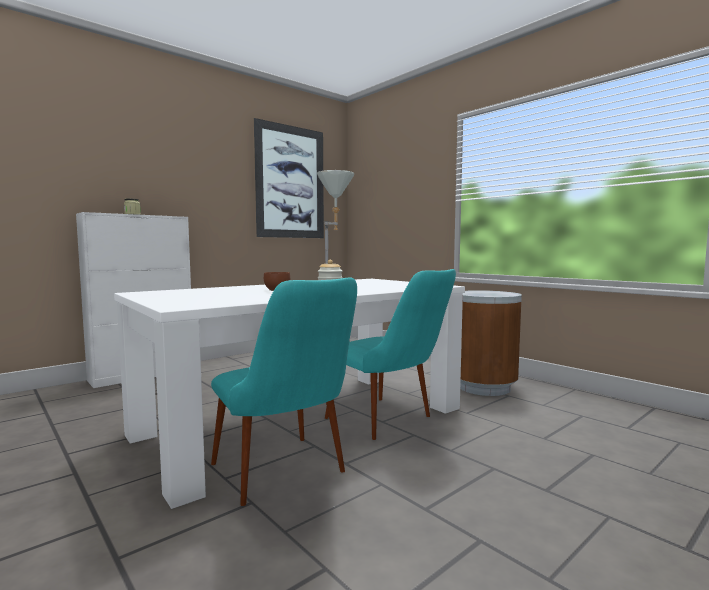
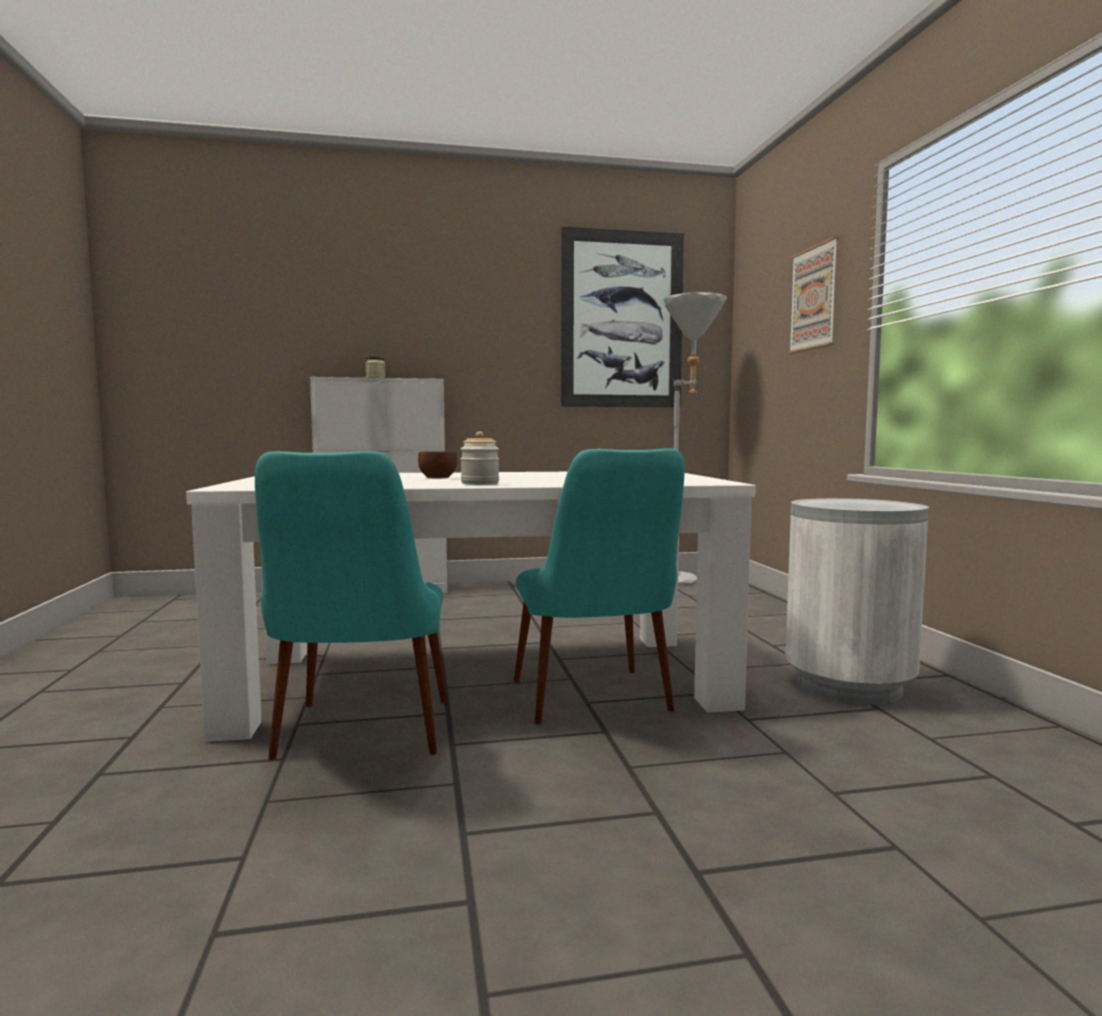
camera: 30 degrees right, 0 degrees up
brown trash can [460,290,522,396] -> white trash can [785,498,929,705]
none -> picture [788,236,839,353]

